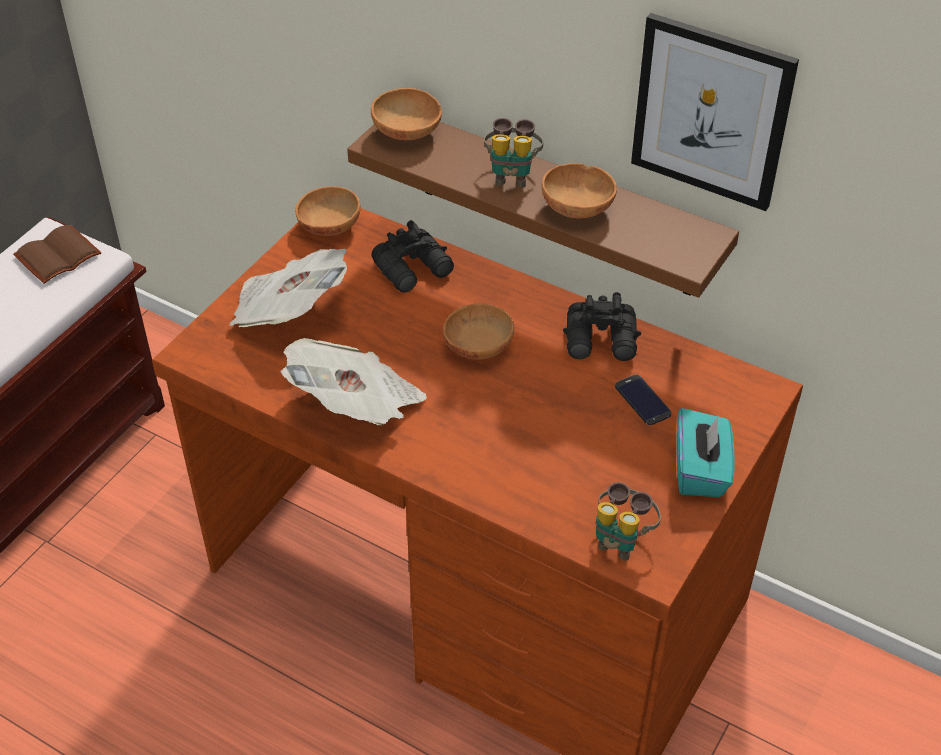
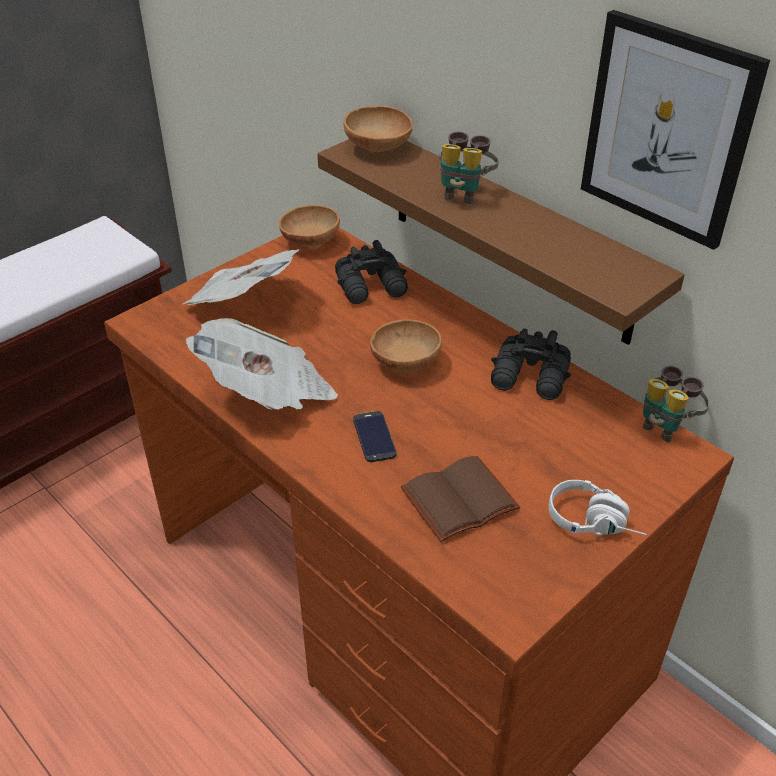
camera: 15 degrees right, 5 degrees down
brown book [13,225,101,284] -> brown book moved to [401,456,520,542]
brown bowl [542,163,617,219] -> none
binoculars [596,482,661,561] -> binoculars moved to [643,366,709,443]
phone [615,374,671,425] -> phone moved to [353,411,397,462]
turquoise tissue box [677,408,735,497] -> white headphones [549,480,646,535]

